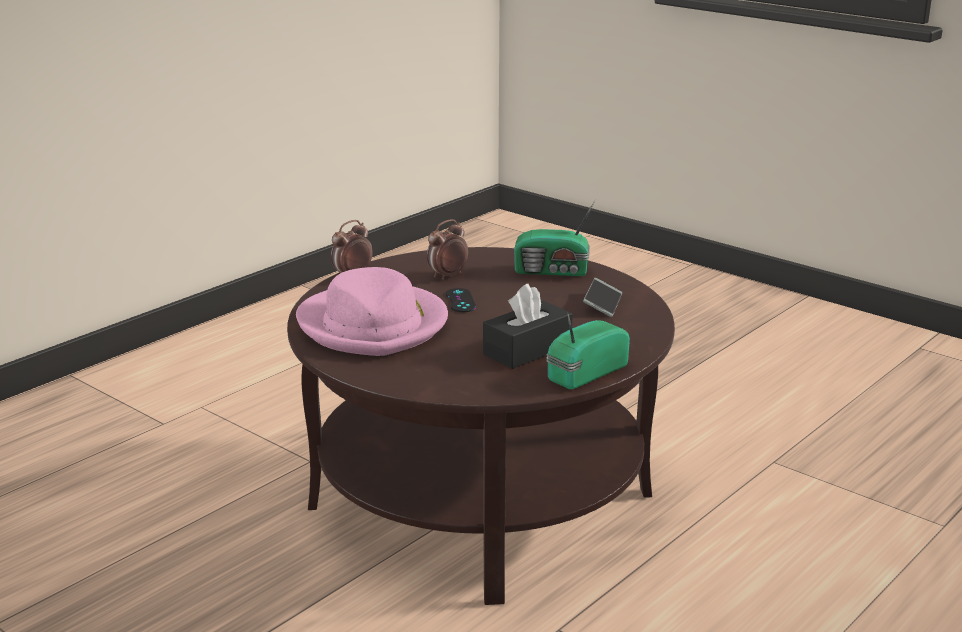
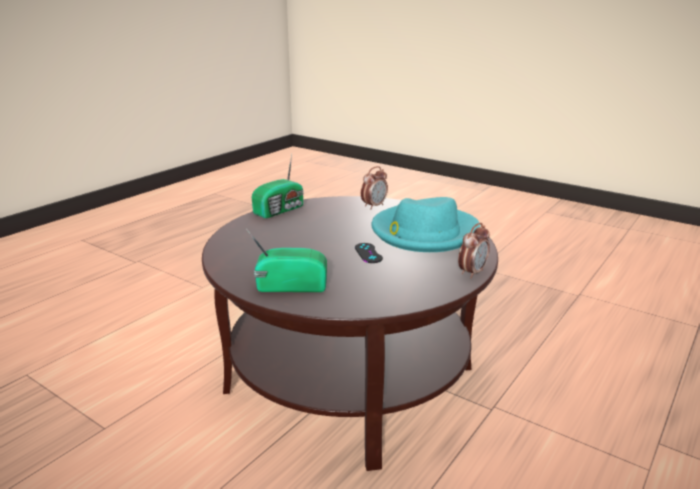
camera: 175 degrees right, 0 degrees up
pink hat [296,267,448,356] -> turquoise hat [371,197,480,252]
alarm clock [427,219,468,279] -> alarm clock moved to [361,166,388,209]
black tissue box [483,284,573,369] -> none
phone [583,278,622,317] -> none

